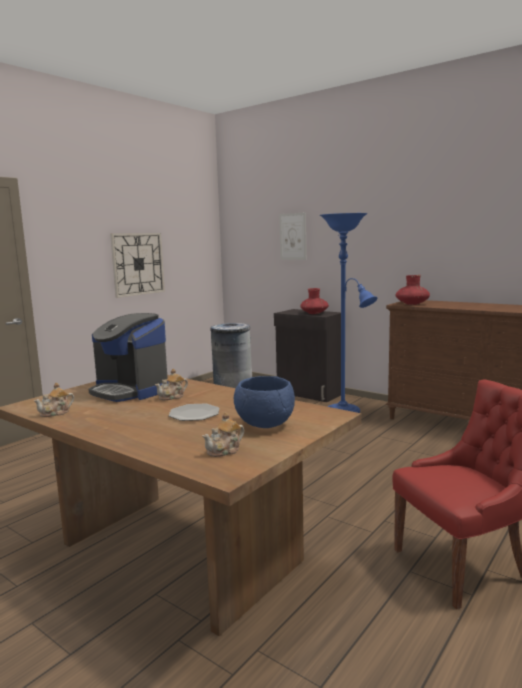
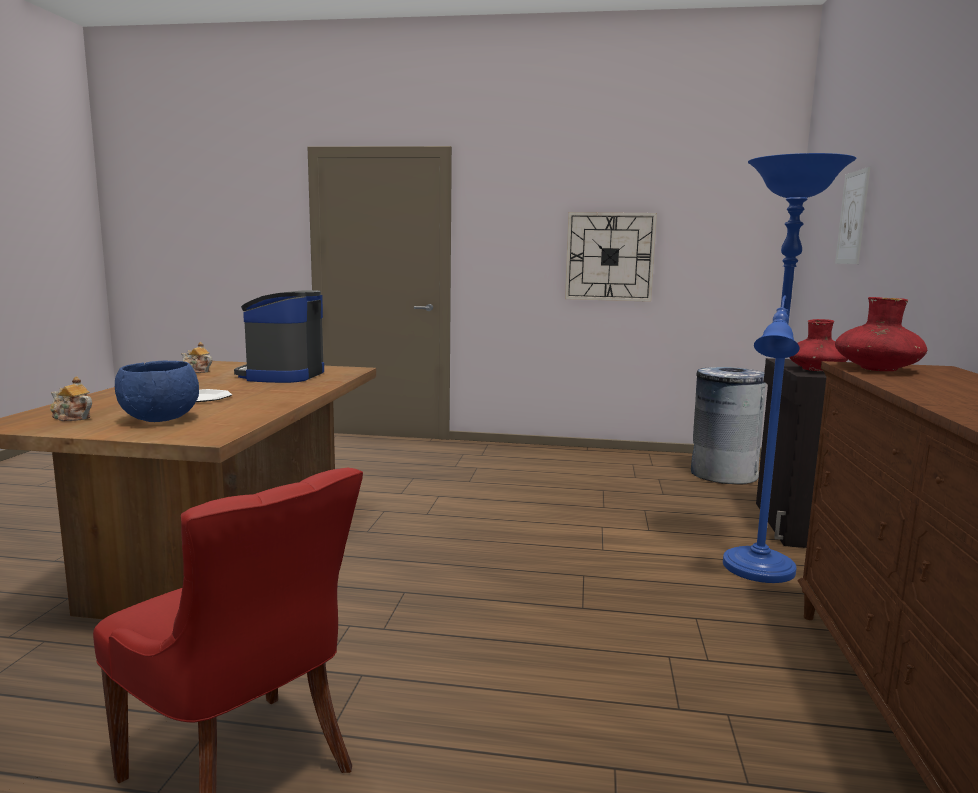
camera: 60 degrees right, 0 degrees up
teapot [155,369,188,400] -> none

